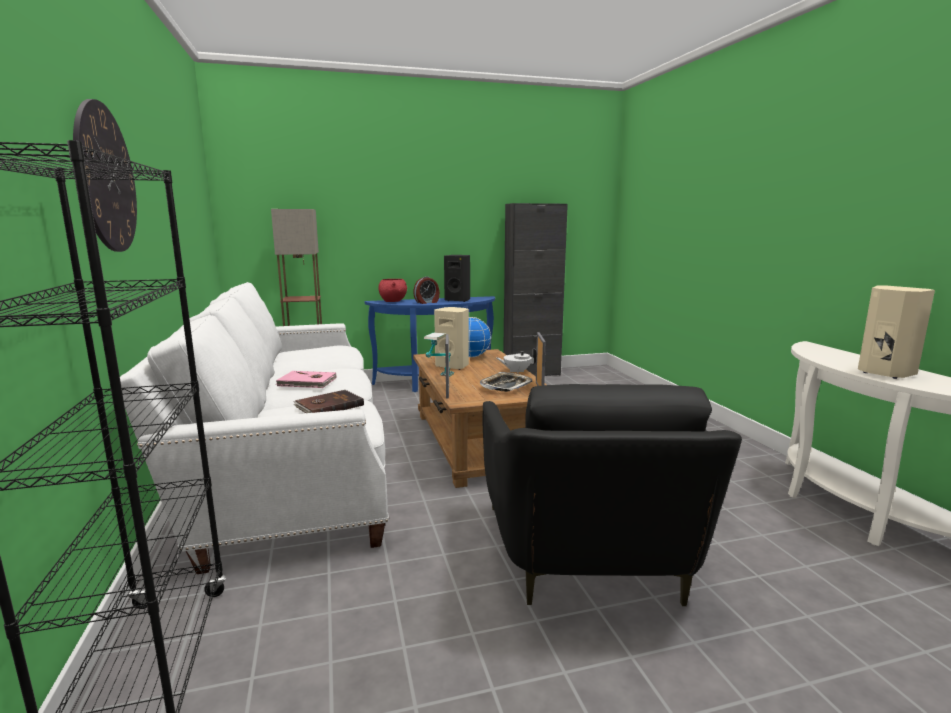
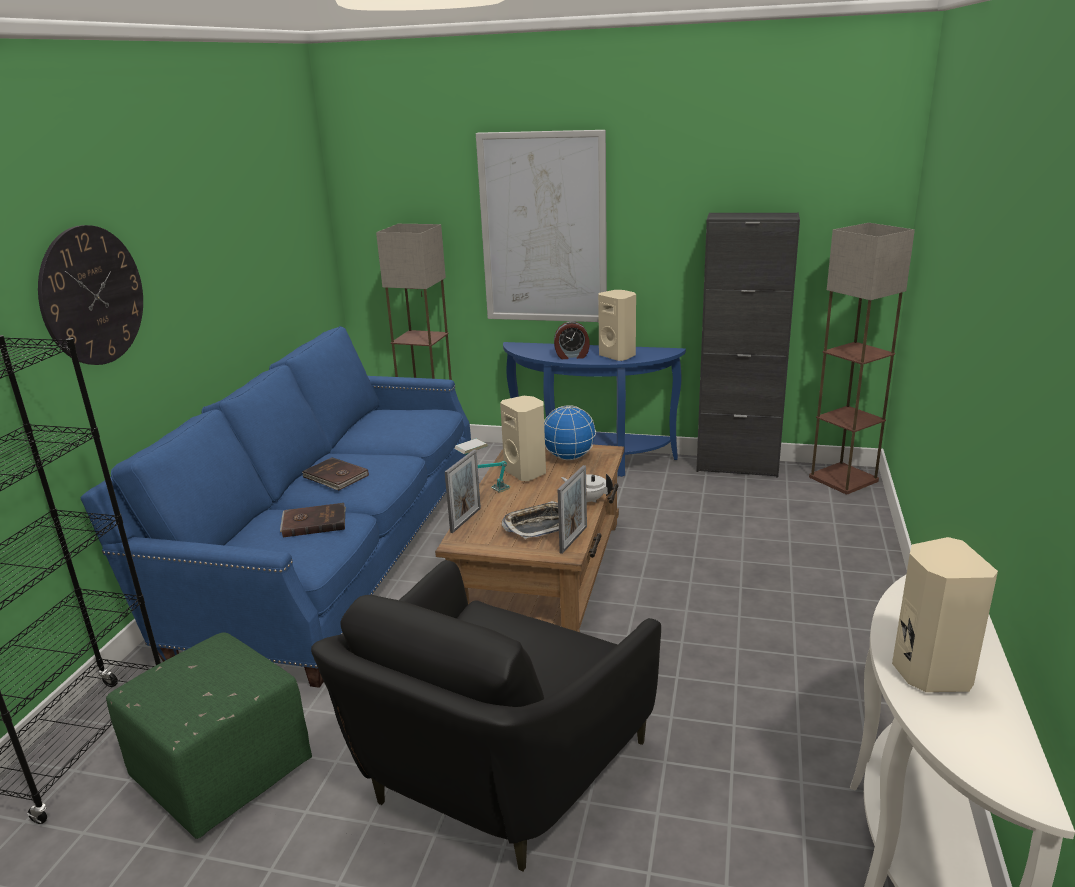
camera: 30 degrees right, 10 degrees up
white sofa [120,282,389,574] -> blue sofa [80,326,471,688]
pink book [276,371,337,388] -> brown book [302,457,369,490]
red bowl [379,279,407,302] -> none
black speaker [444,255,470,302] -> beige speaker [598,290,636,361]
none -> green ottoman [106,632,312,839]
none -> picture [476,130,607,322]
none -> floor lamp [809,223,915,494]

